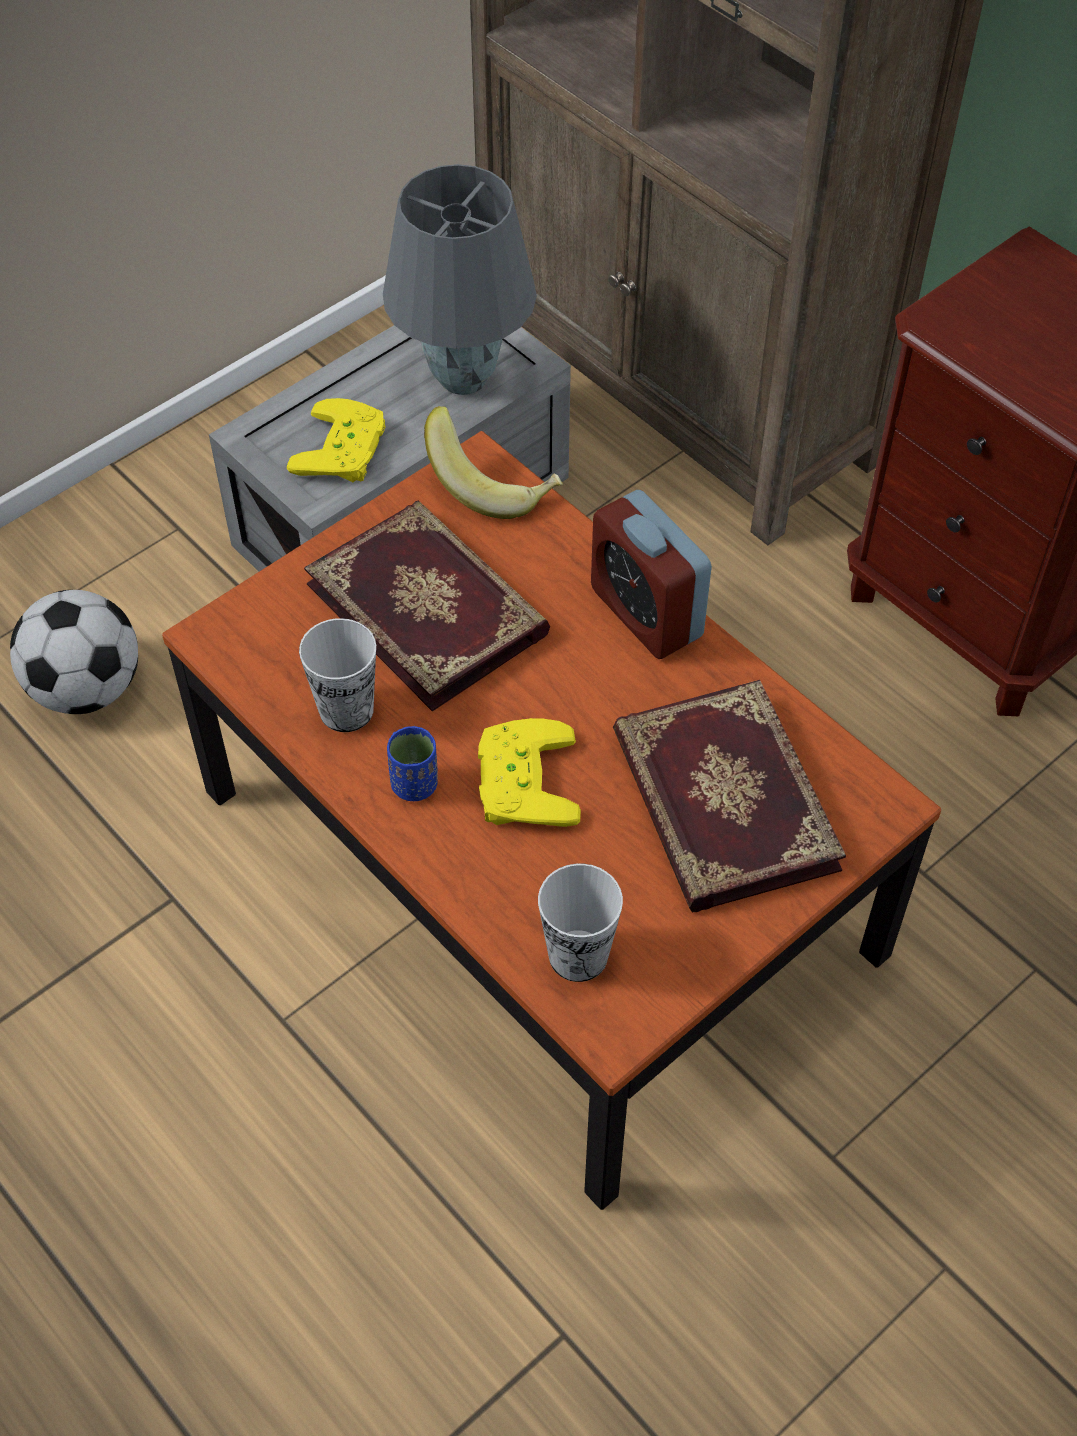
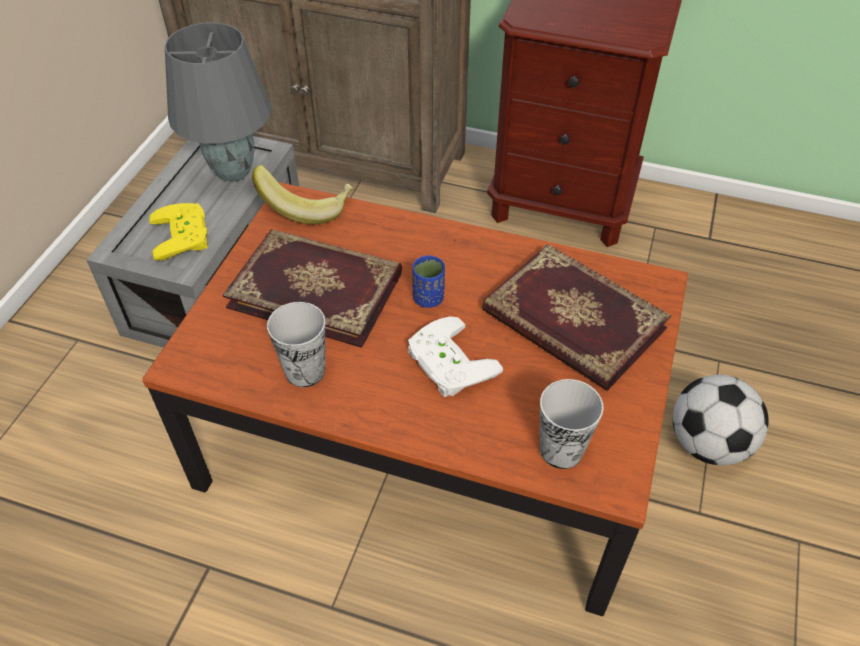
camera: 30 degrees left, 5 degrees down
football [10,590,138,714] -> football moved to [673,375,769,465]
blue cup [387,726,438,801] -> blue cup moved to [412,255,445,308]
yellow game controller [478,718,581,827] -> white game controller [408,316,503,397]
alarm clock [591,490,712,659] -> none

